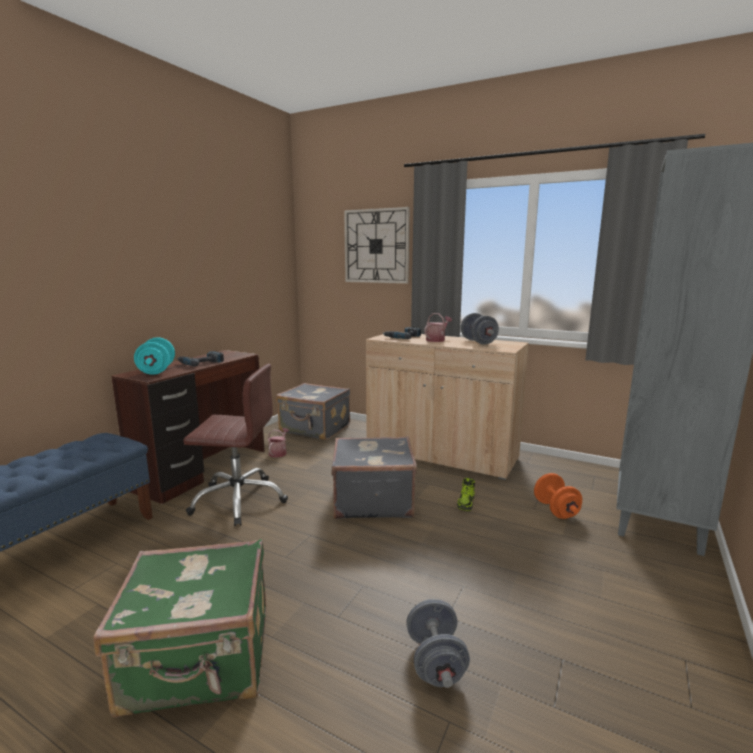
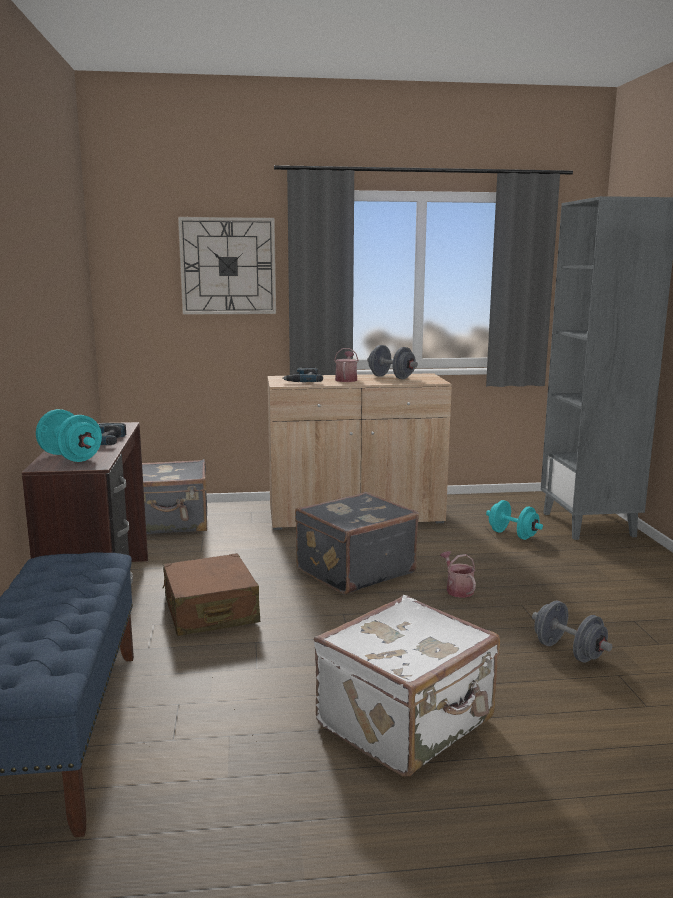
camera: 35 degrees left, 0 degrees up
green suitcase [94,539,266,718] -> white suitcase [314,595,500,777]
brown office chair [183,364,288,526] -> brown suitcase [163,553,260,636]
watering can [268,428,289,458] -> watering can moved to [440,551,476,598]
shoe [457,478,475,511] -> none
orange dumbbell [534,473,582,519] -> turquoise dumbbell [486,500,543,540]

